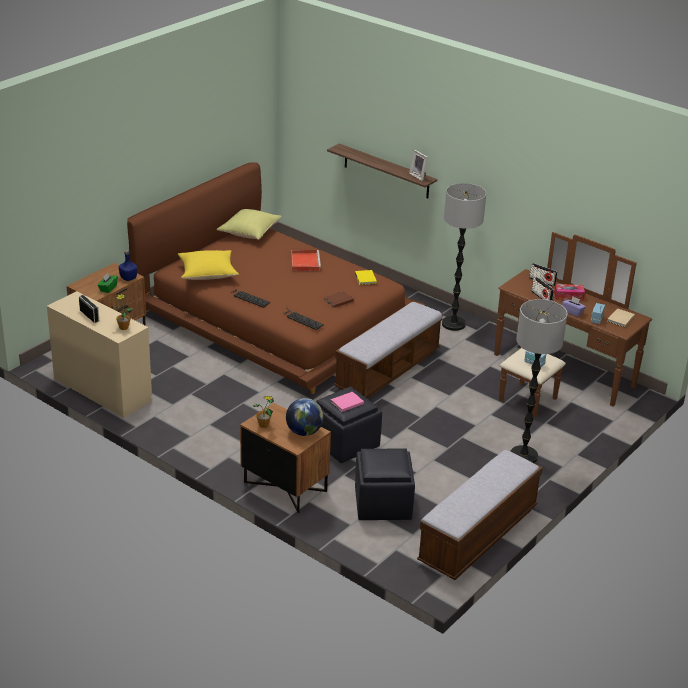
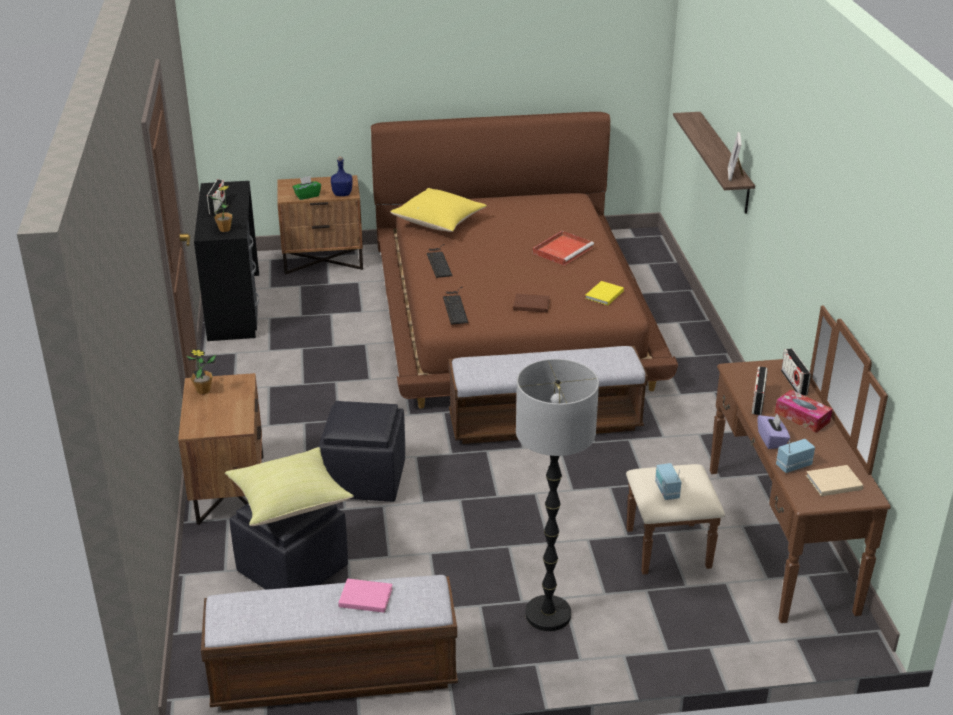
camera: 45 degrees right, 0 degrees up
beige desk [47,291,152,418] -> black desk [194,181,259,341]
yellow pillow [217,209,281,240] -> yellow pillow moved to [225,447,354,526]
globe [286,398,323,436] -> none
pink book [331,392,364,412] -> pink book moved to [338,578,393,613]
floor lamp [442,183,486,331] -> none

